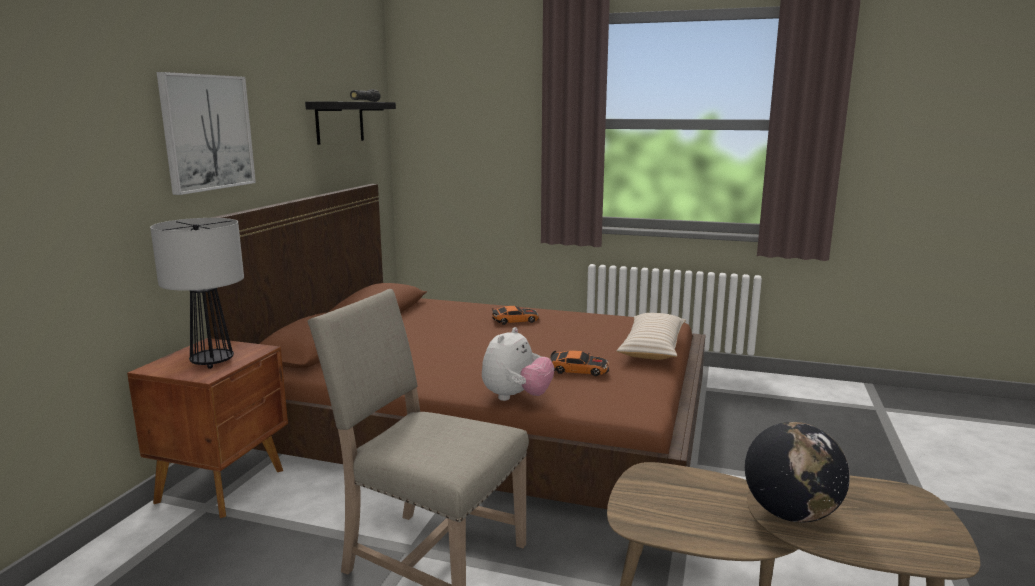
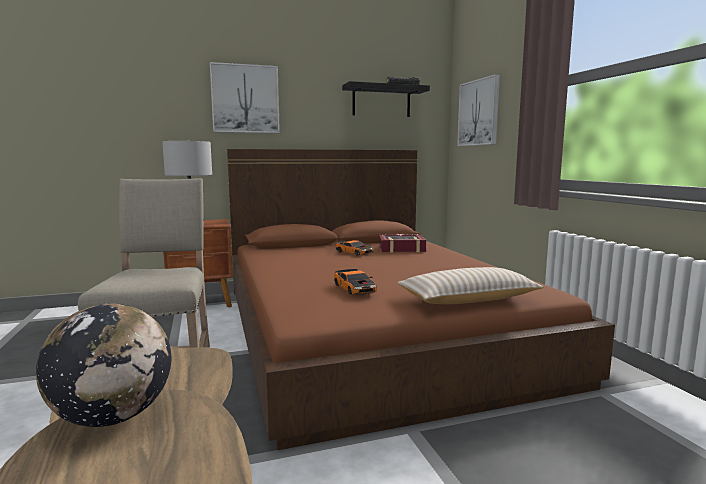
camera: 55 degrees right, 5 degrees down
plush toy [482,327,554,401] -> none
toy car [492,306,539,325] -> toy car moved to [336,240,373,255]
none -> book [379,234,426,252]
none -> picture [457,74,500,146]

